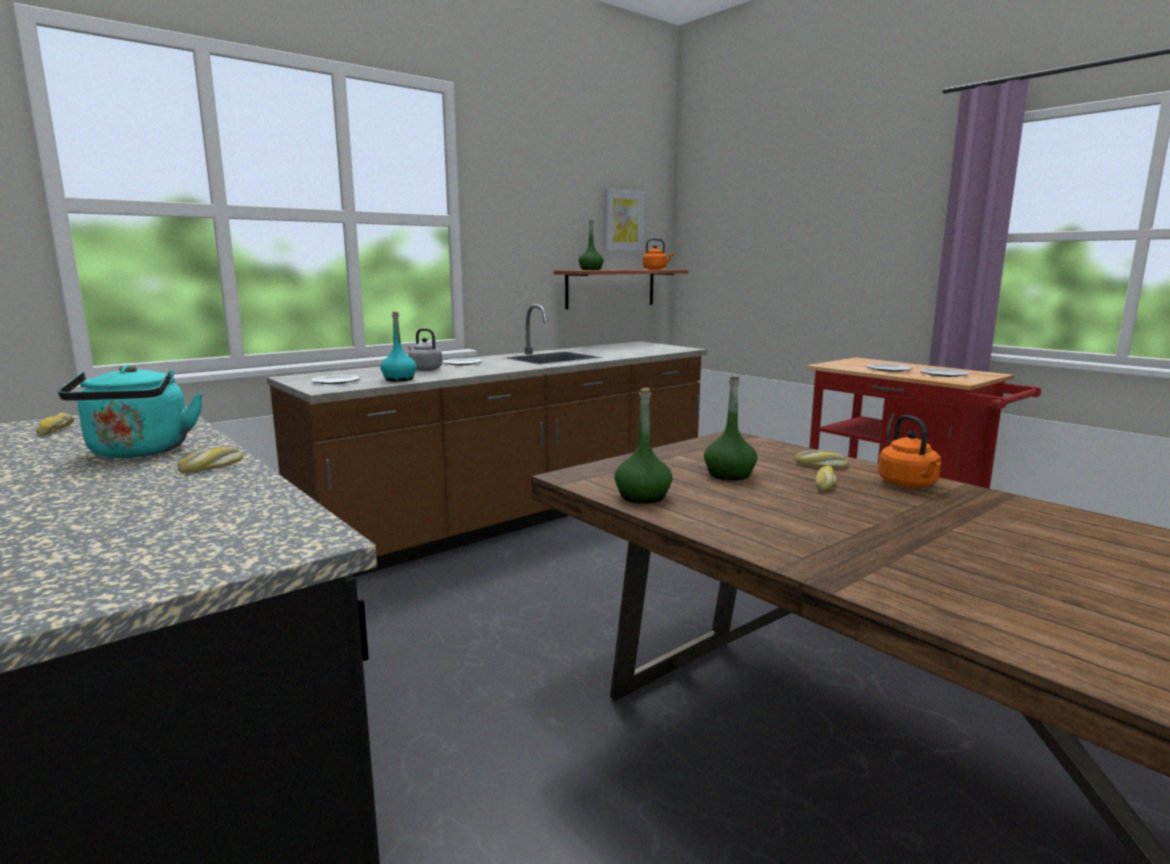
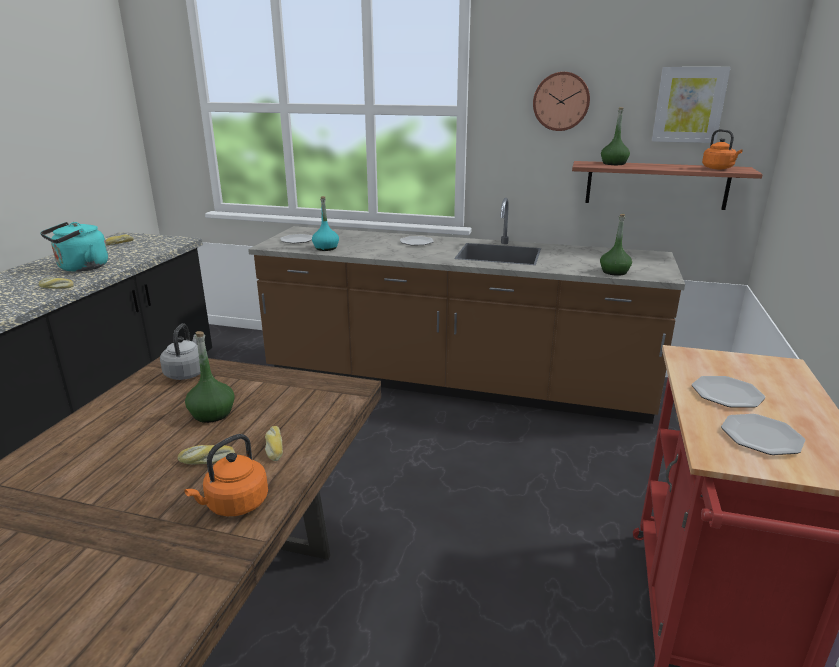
camera: 55 degrees right, 10 degrees up
grey kettle [408,328,442,371] -> grey kettle moved to [160,323,201,380]
green bottle [615,388,673,504] -> green bottle moved to [600,214,632,276]
none -> wall clock [533,72,590,131]

